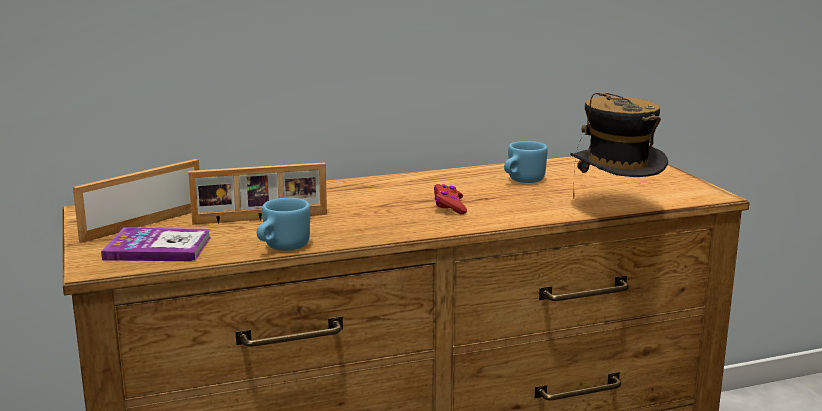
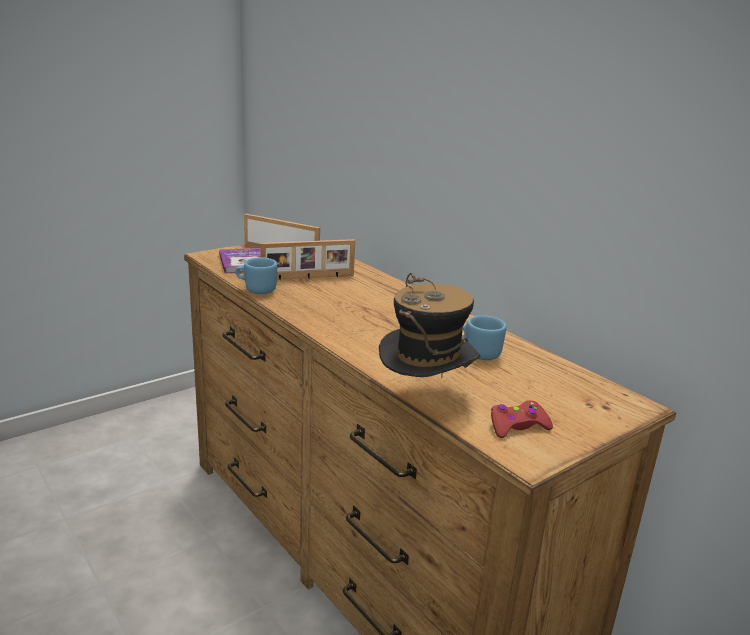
camera: 70 degrees right, 5 degrees up
picture frame [188,162,327,225] -> picture frame turned 75 degrees counterclockwise [261,239,355,280]
red game controller [434,184,467,214] -> red game controller moved to [491,400,553,438]

